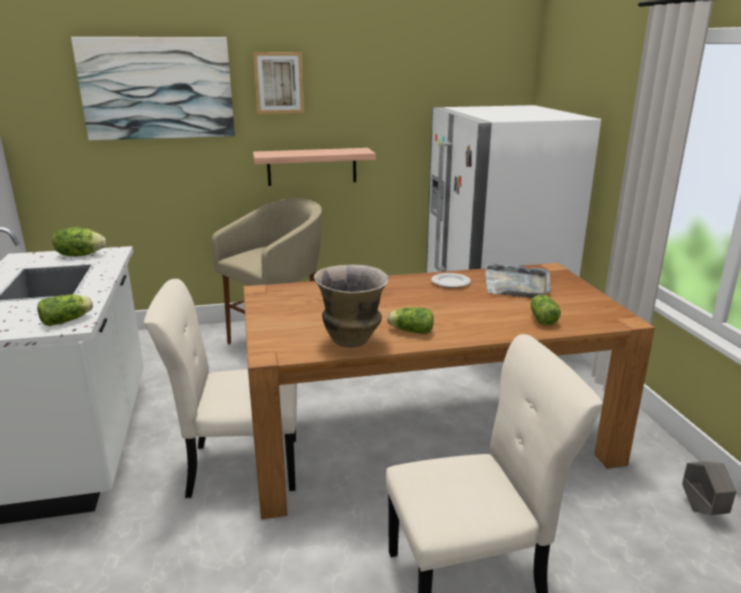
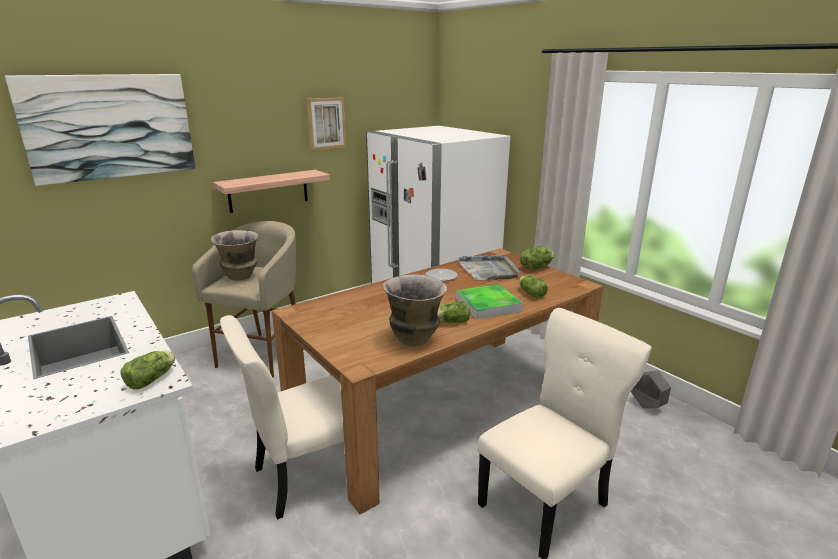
camera: 25 degrees left, 0 degrees up
lettuce [53,227,106,257] -> lettuce moved to [520,246,554,270]
picture [253,52,304,114] -> picture moved to [306,97,347,150]
none -> vase [211,230,258,281]
none -> tray [456,284,523,319]

